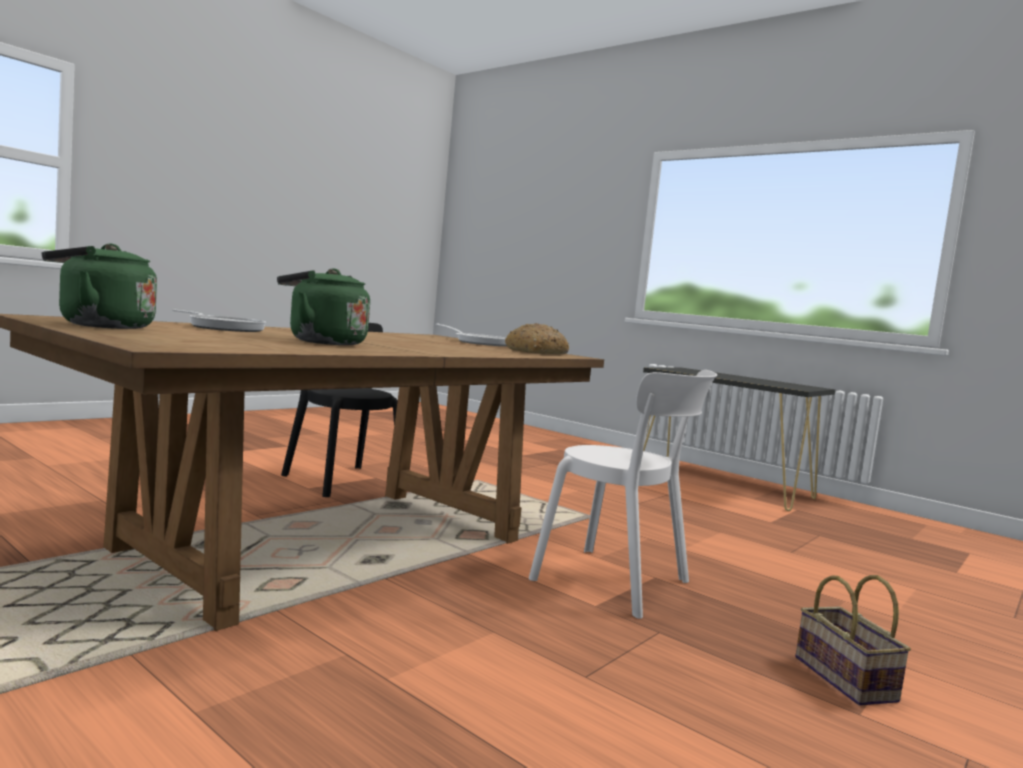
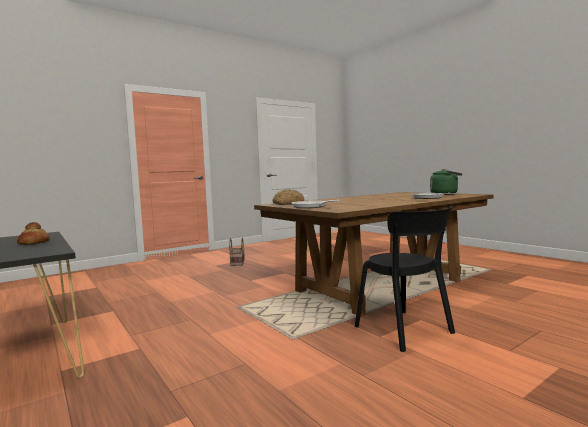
camera: 165 degrees left, 0 degrees up
green kettle [277,268,370,345] -> none
white chair [529,370,717,619] -> none
none -> bread [17,222,50,245]

